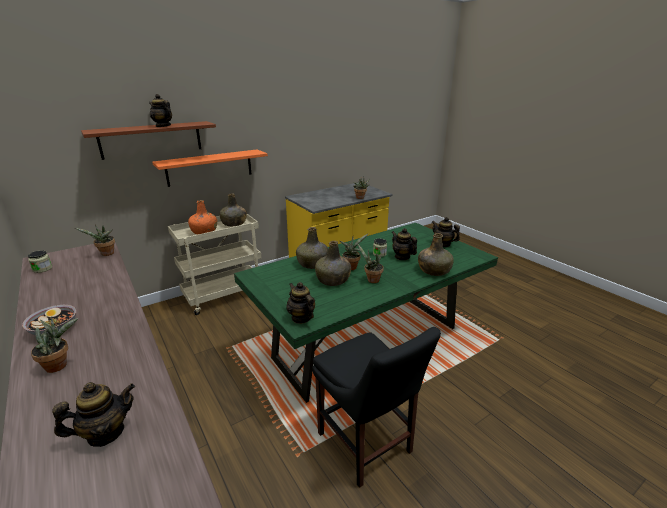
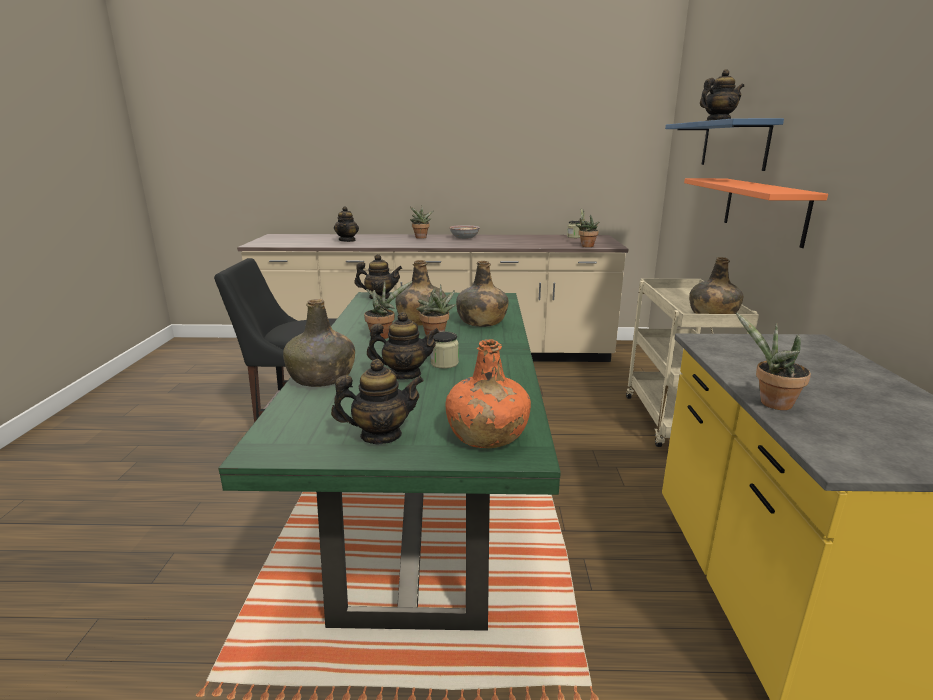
camera: 125 degrees right, 5 degrees down
brown shelf [81,121,216,160] -> blue shelf [665,118,784,171]
orange bottle [188,200,217,234] -> orange bottle moved to [445,339,531,448]

